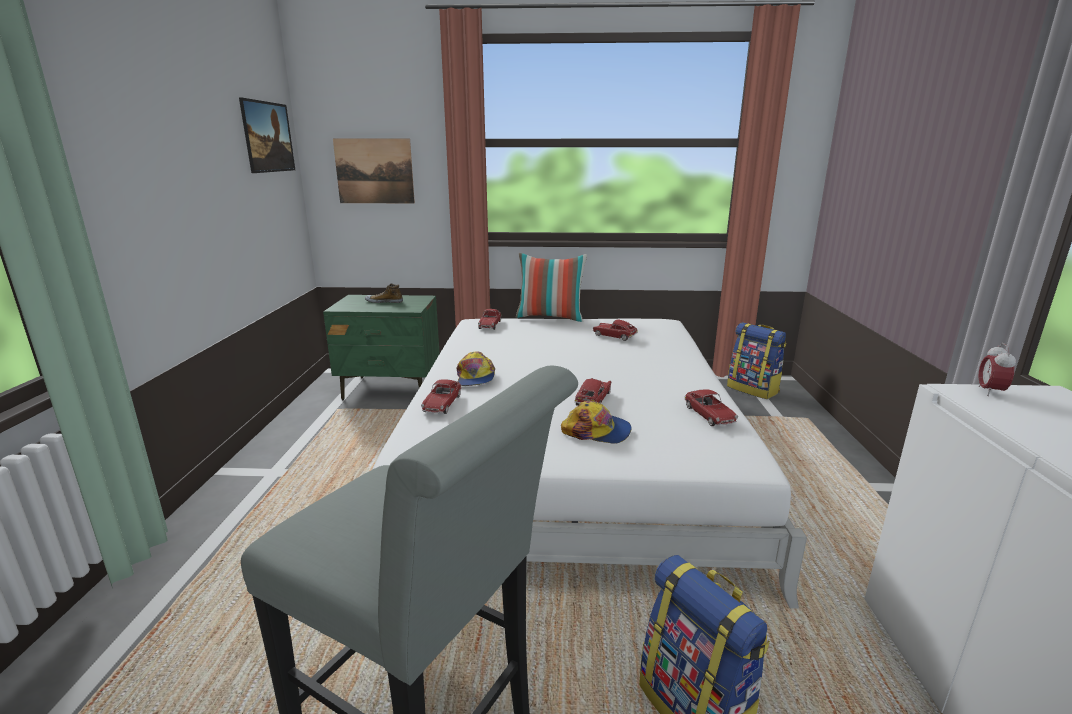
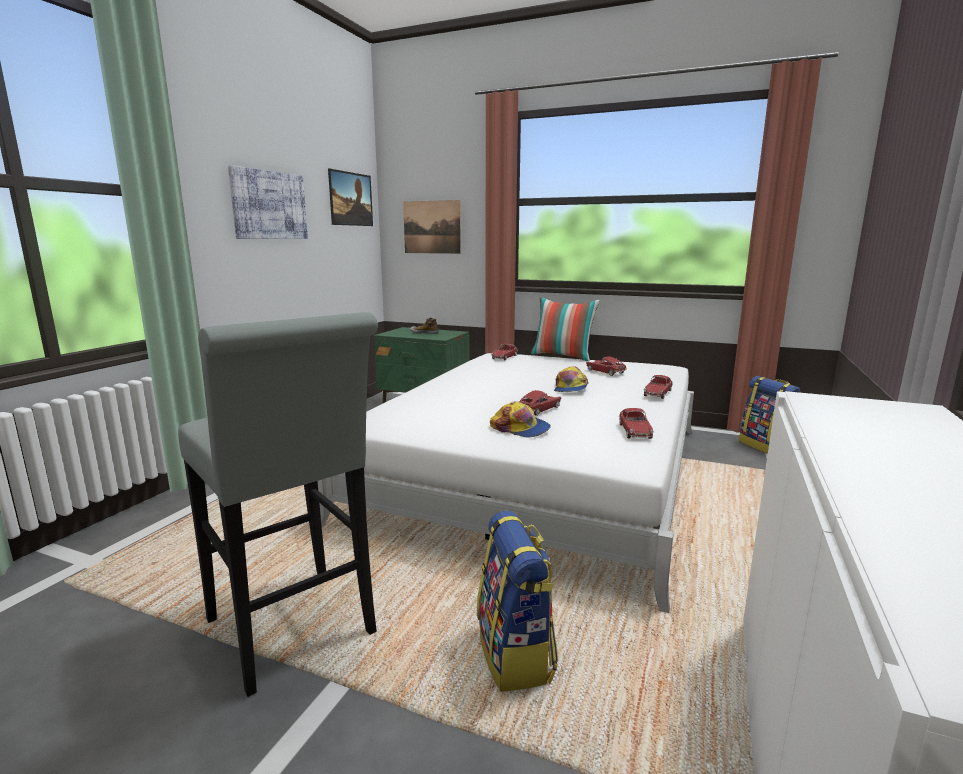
camera: 20 degrees right, 5 degrees down
toy car [421,379,462,414] -> toy car moved to [644,375,673,399]
cap [457,351,495,386] -> cap moved to [554,366,589,392]
alarm clock [979,343,1016,396] -> none
none -> picture [228,165,308,239]

